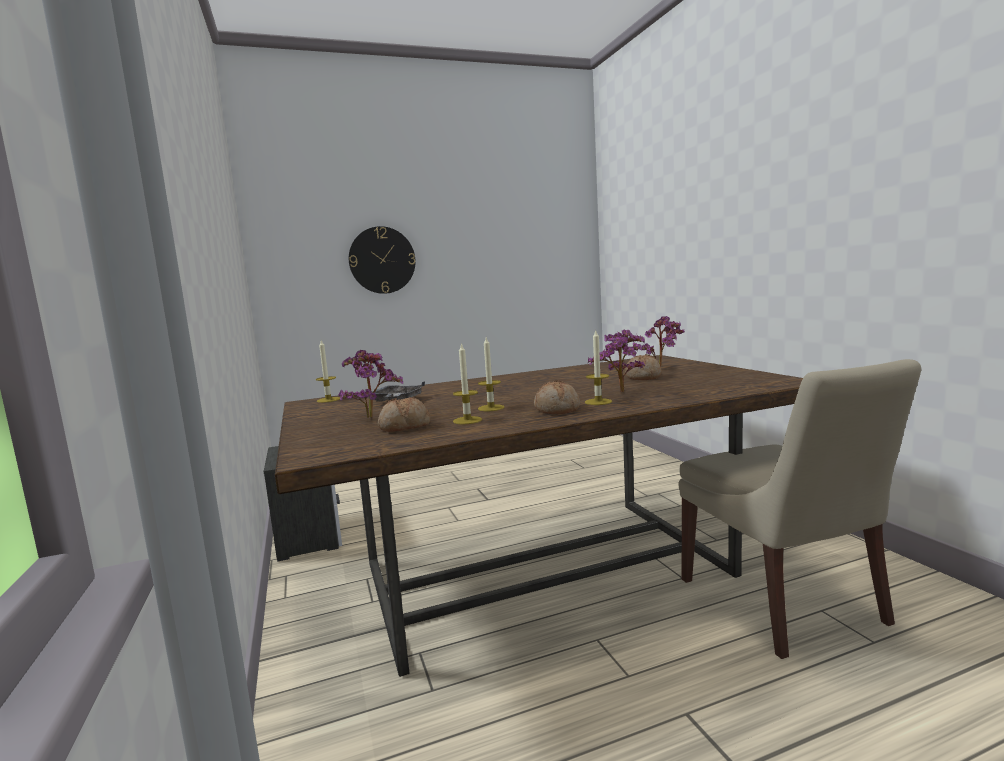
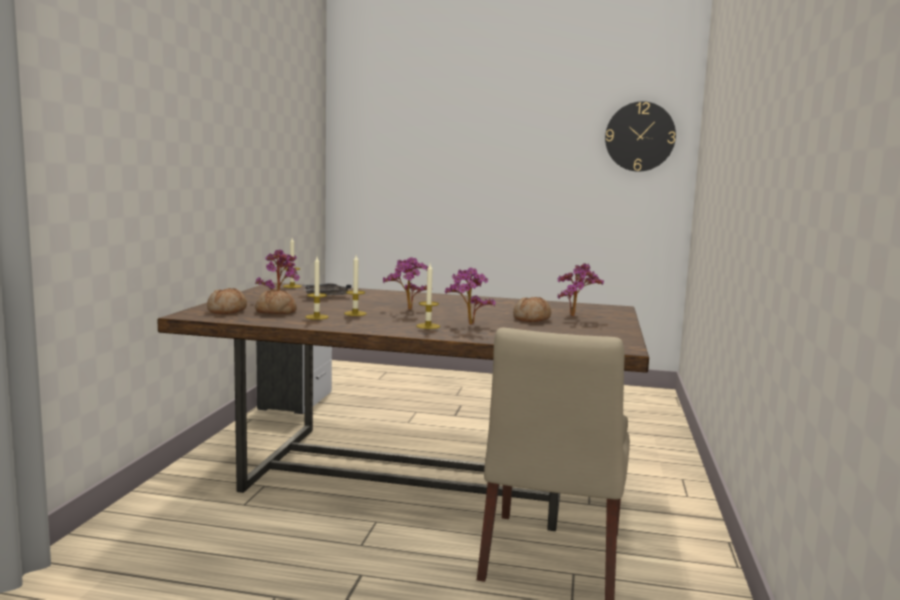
camera: 30 degrees right, 0 degrees up
wall clock [349,226,416,294] -> wall clock moved to [605,101,676,172]
bread [534,380,580,414] -> bread moved to [207,288,247,314]
none -> potted plant [383,257,428,310]

